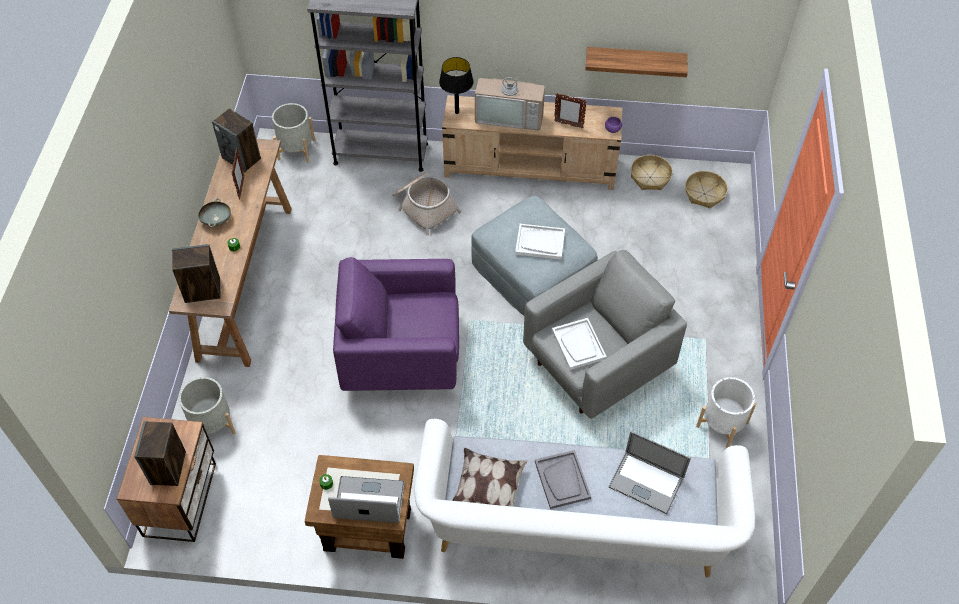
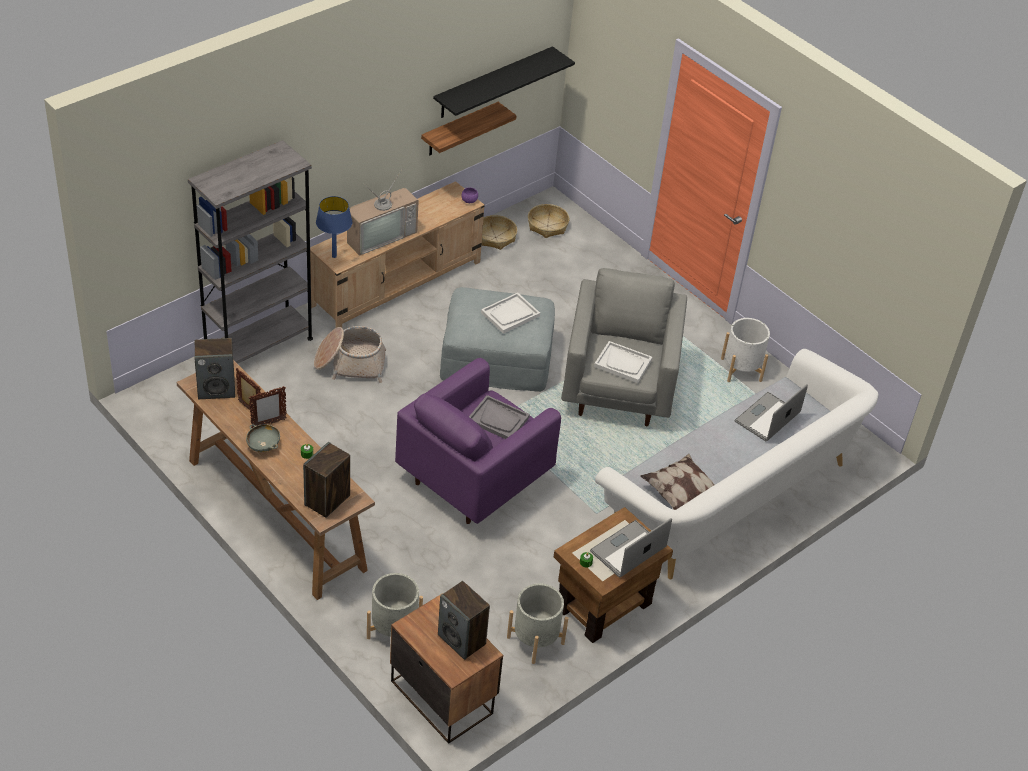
camera: 50 degrees left, 10 degrees down
grey planter [272,103,315,163] -> grey planter moved to [507,583,568,664]
black table lamp [439,57,474,114] -> blue table lamp [316,196,352,258]
grey tray [535,450,591,509] -> grey tray moved to [469,395,530,439]
picture frame [554,93,587,128] -> picture frame moved to [249,386,287,428]
laptop [609,431,691,514] -> laptop turned 150 degrees clockwise [735,384,808,441]
none -> black shelf [433,46,575,118]

